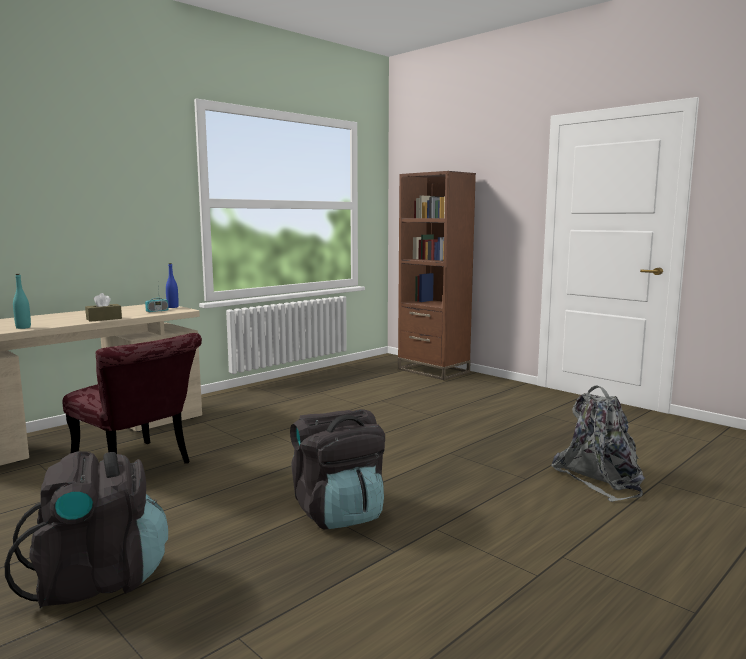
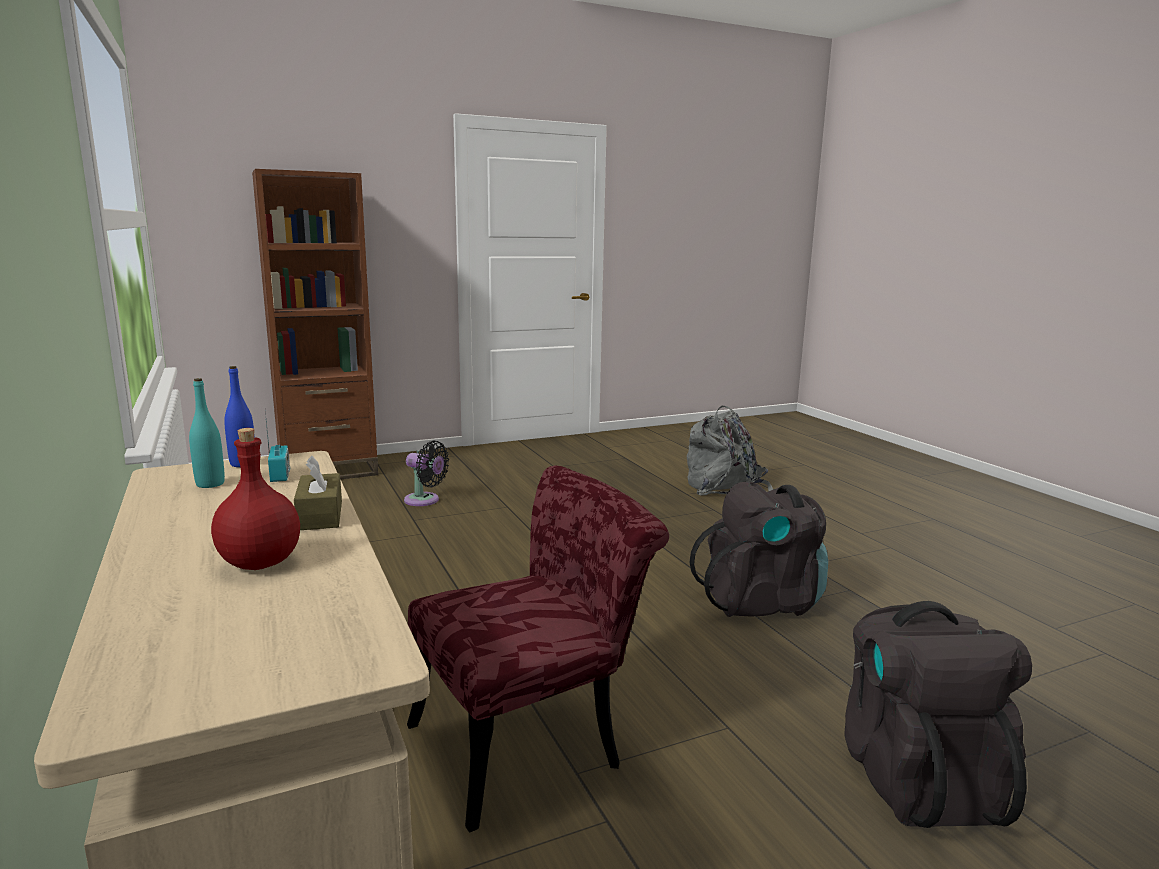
camera: 70 degrees left, 5 degrees up
turquoise bottle [13,274,31,329] -> turquoise bottle moved to [189,378,225,488]
none -> red bottle [211,428,300,570]
none -> black fan [404,440,449,506]

